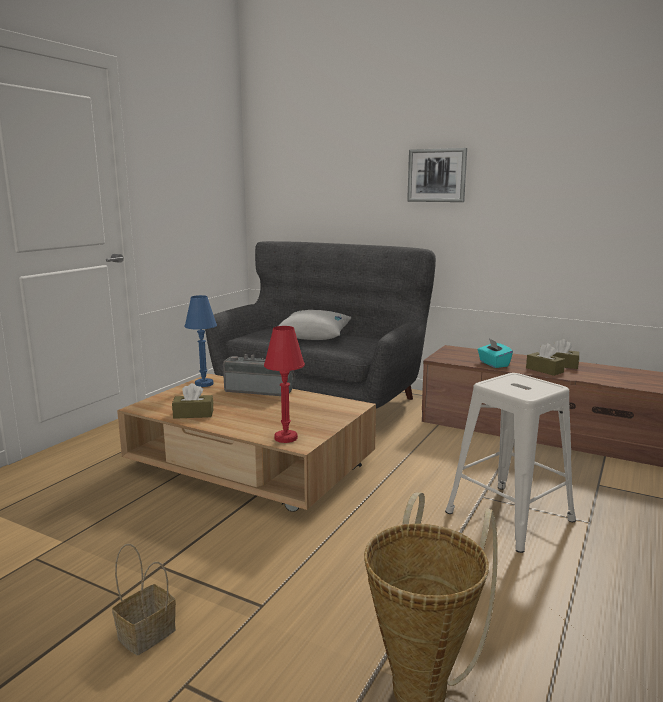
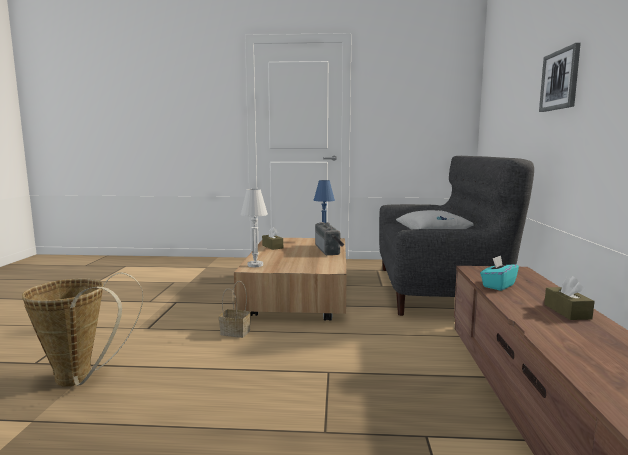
camera: 65 degrees right, 5 degrees down
basket [112,544,176,655] -> basket moved to [218,281,251,338]
red table lamp [264,326,305,443] -> white table lamp [241,189,268,267]
white stool [445,373,576,553] -> none
brown tissue box [526,343,565,376] -> none

